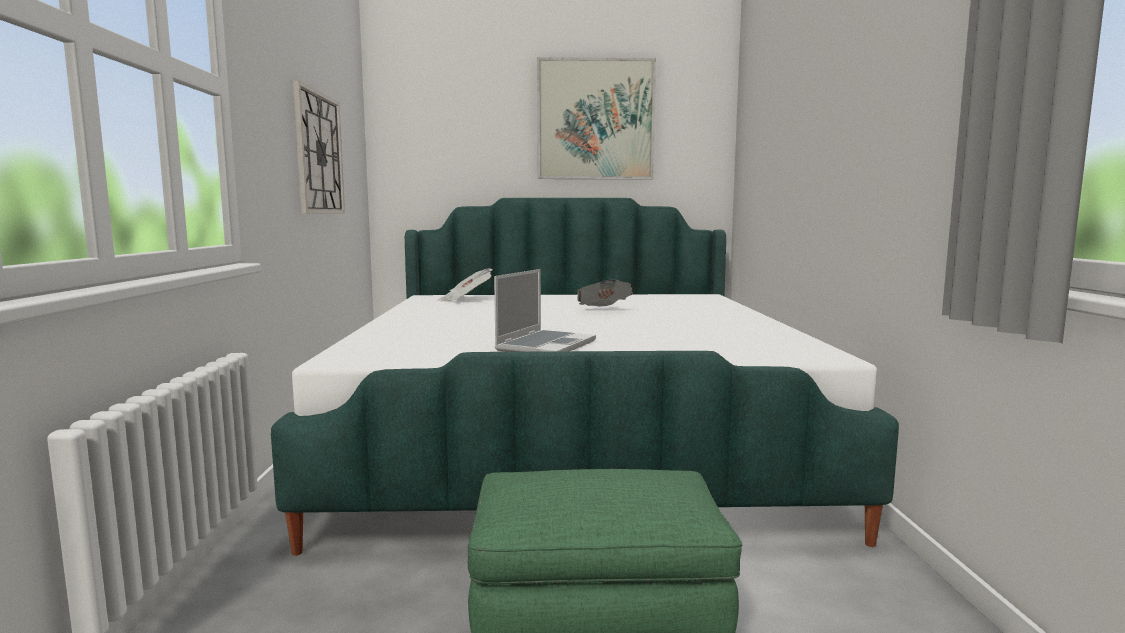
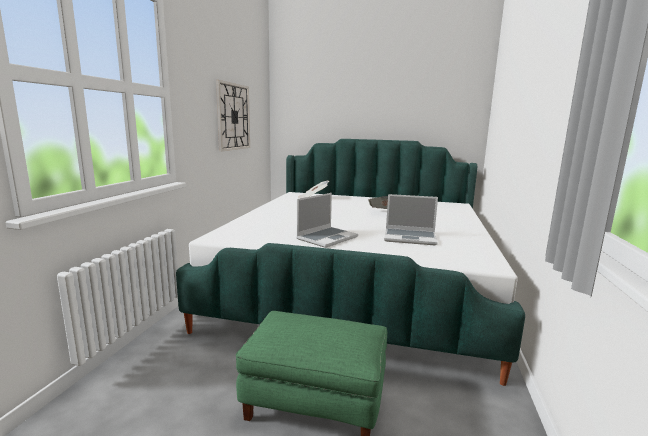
camera: 15 degrees right, 5 degrees up
picture [537,57,656,179] -> none
none -> laptop [384,194,438,245]

